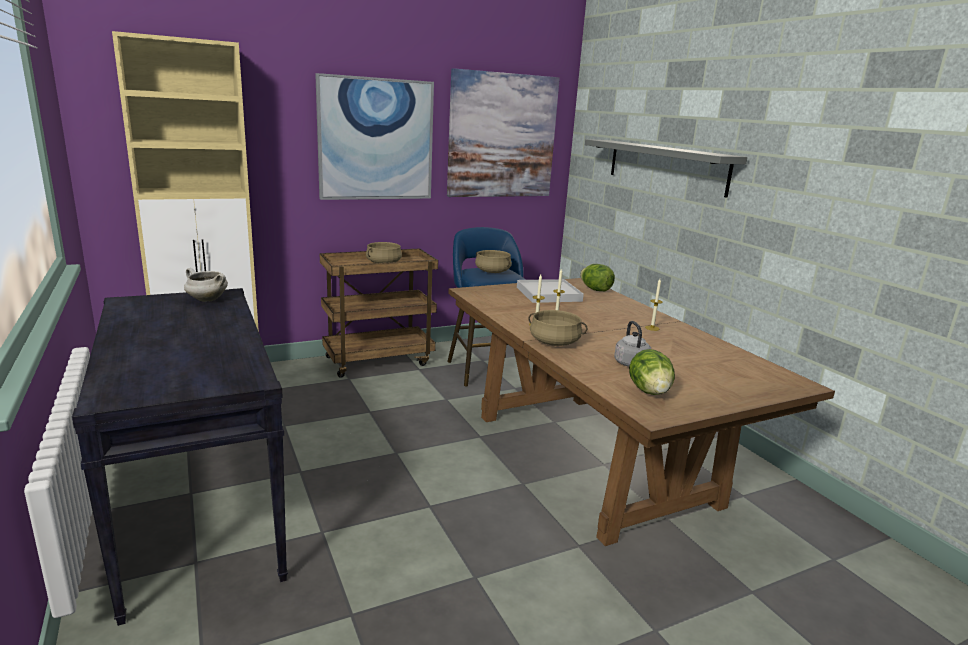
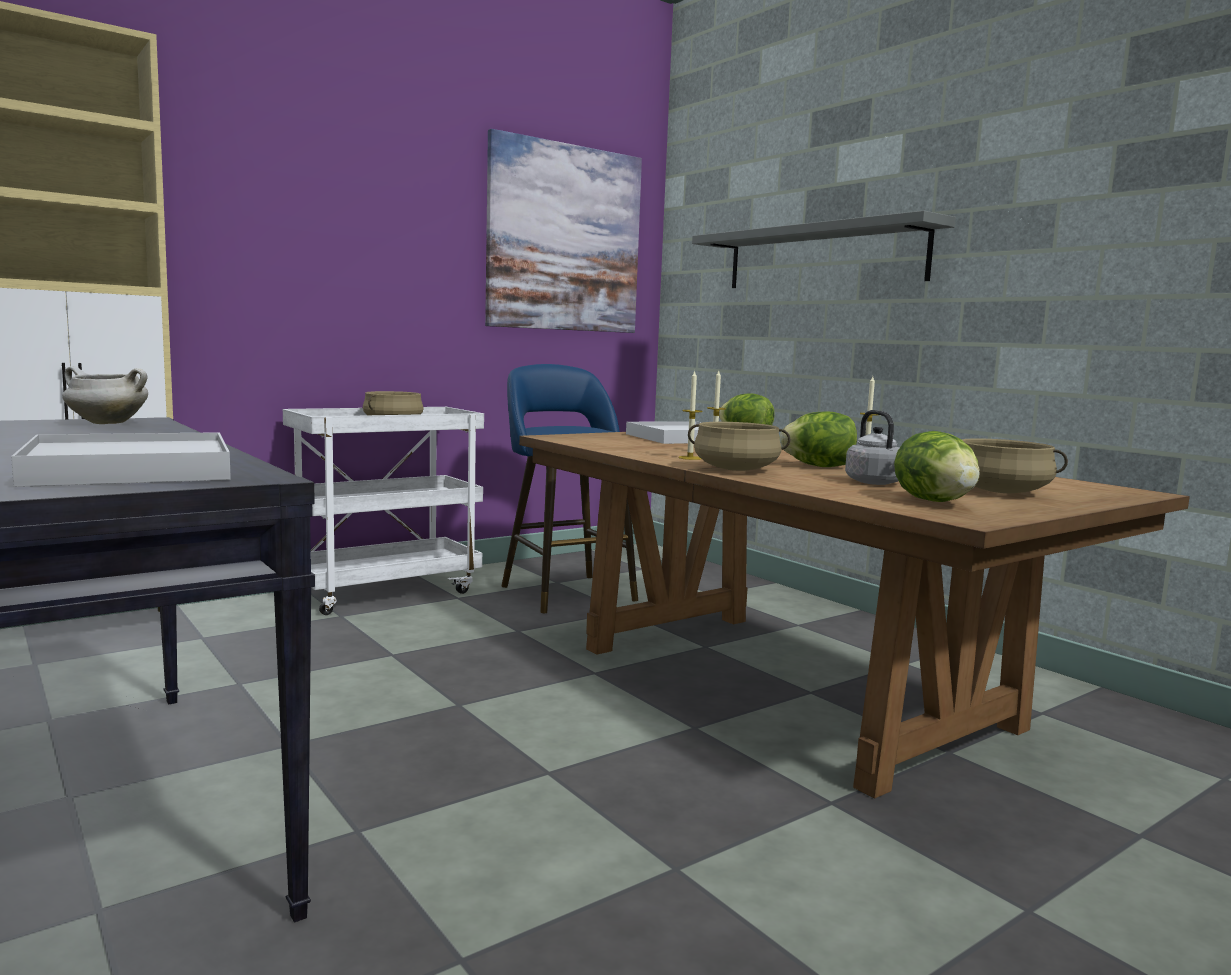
camera: 10 degrees left, 10 degrees down
picture [315,73,434,200] -> none
brown cart [320,248,438,378] -> white cart [283,407,484,615]
beige cooking pot [475,250,512,273] -> beige cooking pot moved to [962,438,1068,493]
none -> white tray [11,432,231,487]
none -> lettuce [779,411,857,467]

